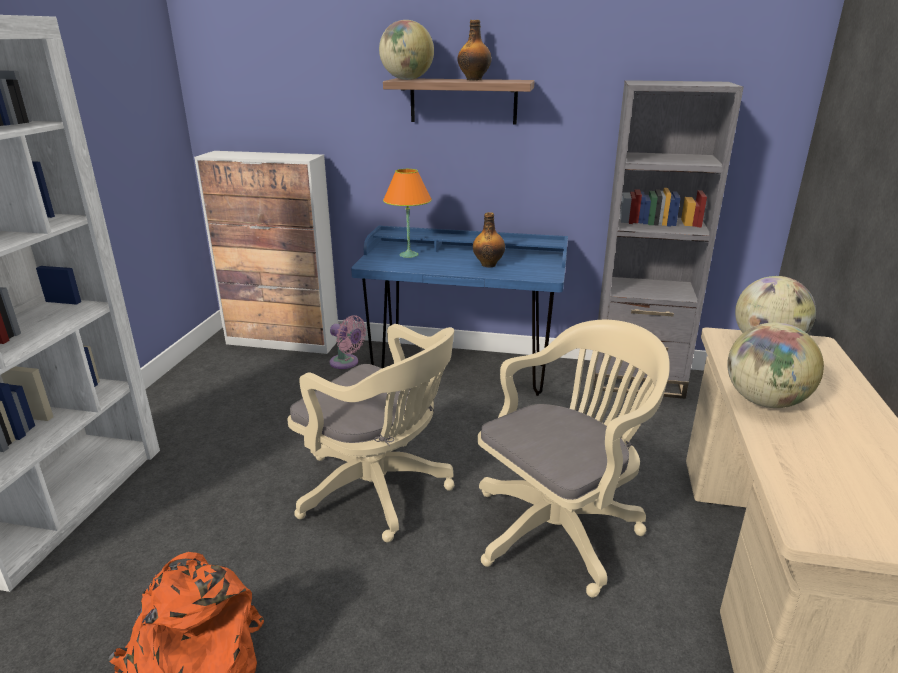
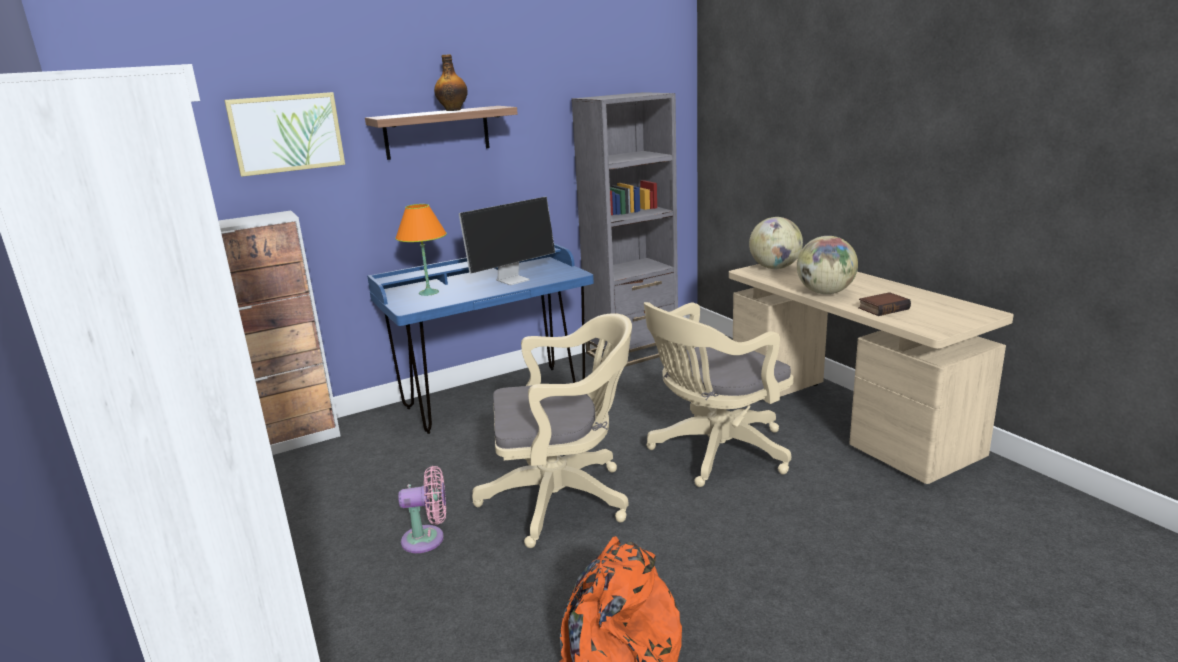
camera: 40 degrees left, 5 degrees down
pink fan [330,315,366,369] -> pink fan moved to [398,466,446,553]
globe [379,20,434,80] -> none
bottle [473,212,505,267] -> monitor [459,197,555,285]
beige office chair [477,319,670,598] -> beige office chair turned 135 degrees counterclockwise [644,302,794,487]
none -> picture [224,92,345,177]
none -> book [858,292,911,316]

